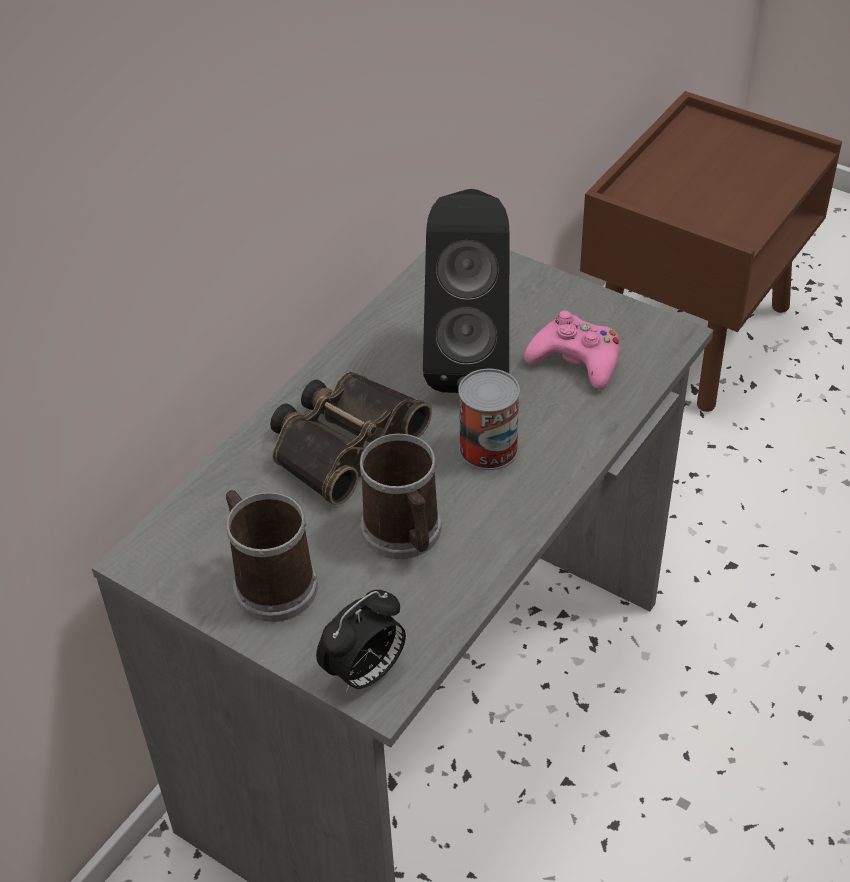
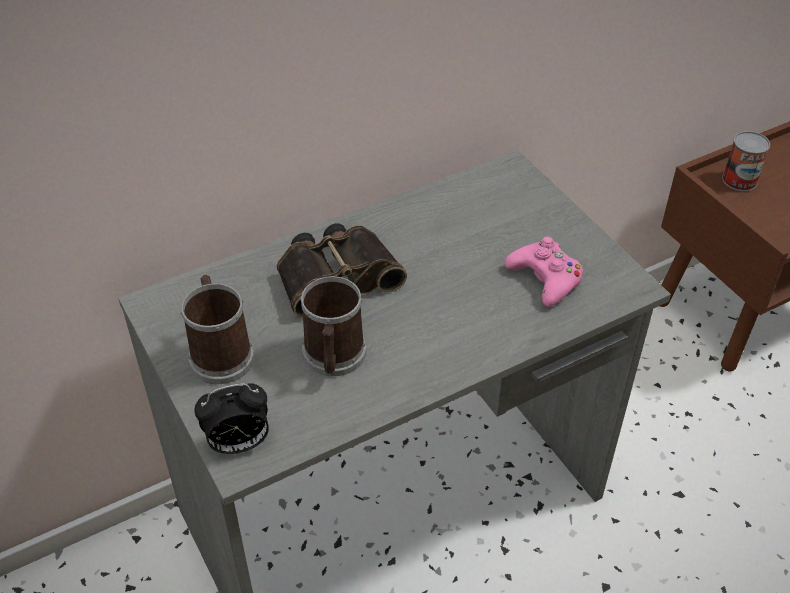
camera: 25 degrees right, 0 degrees up
black speaker [423,189,509,393] -> none
can [458,369,520,470] -> can moved to [722,131,770,191]

